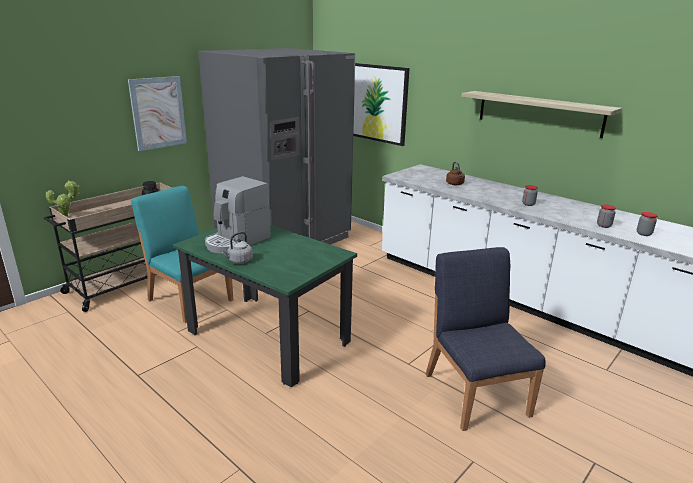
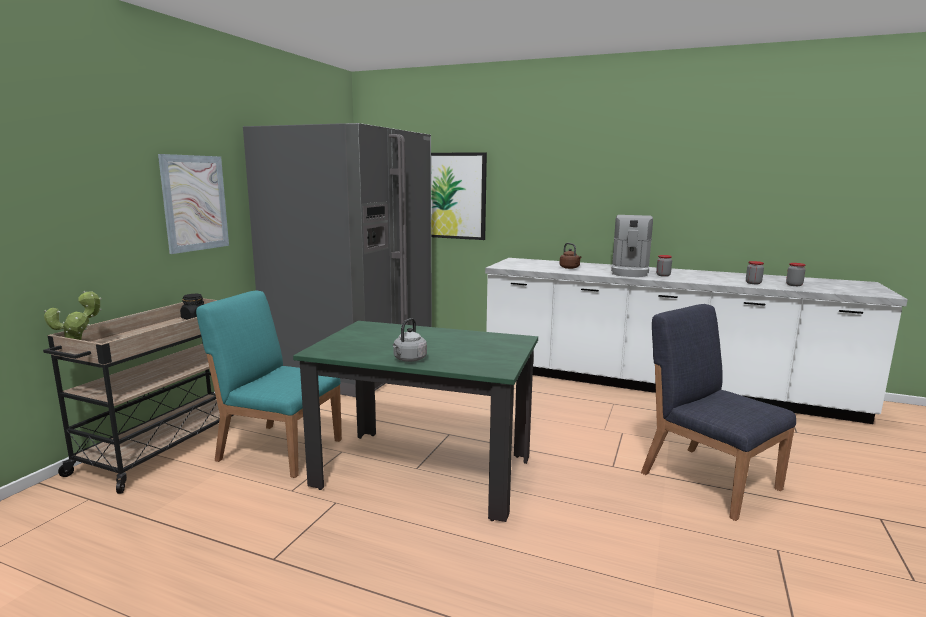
camera: 20 degrees left, 10 degrees down
coffee machine [205,176,271,254] -> coffee machine moved to [611,215,653,277]
shelf [461,91,622,138] -> none

